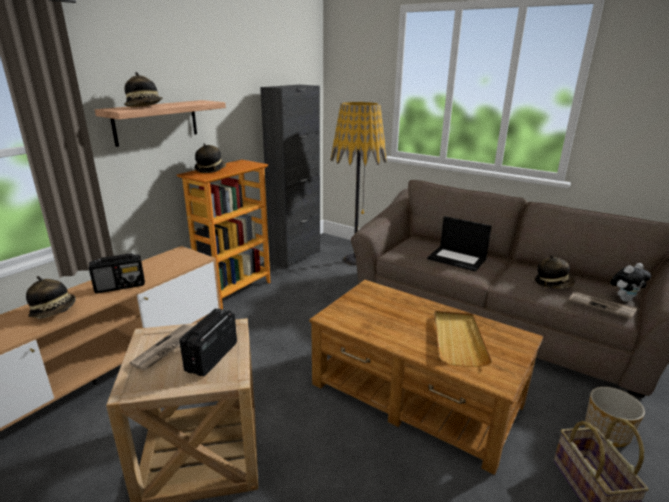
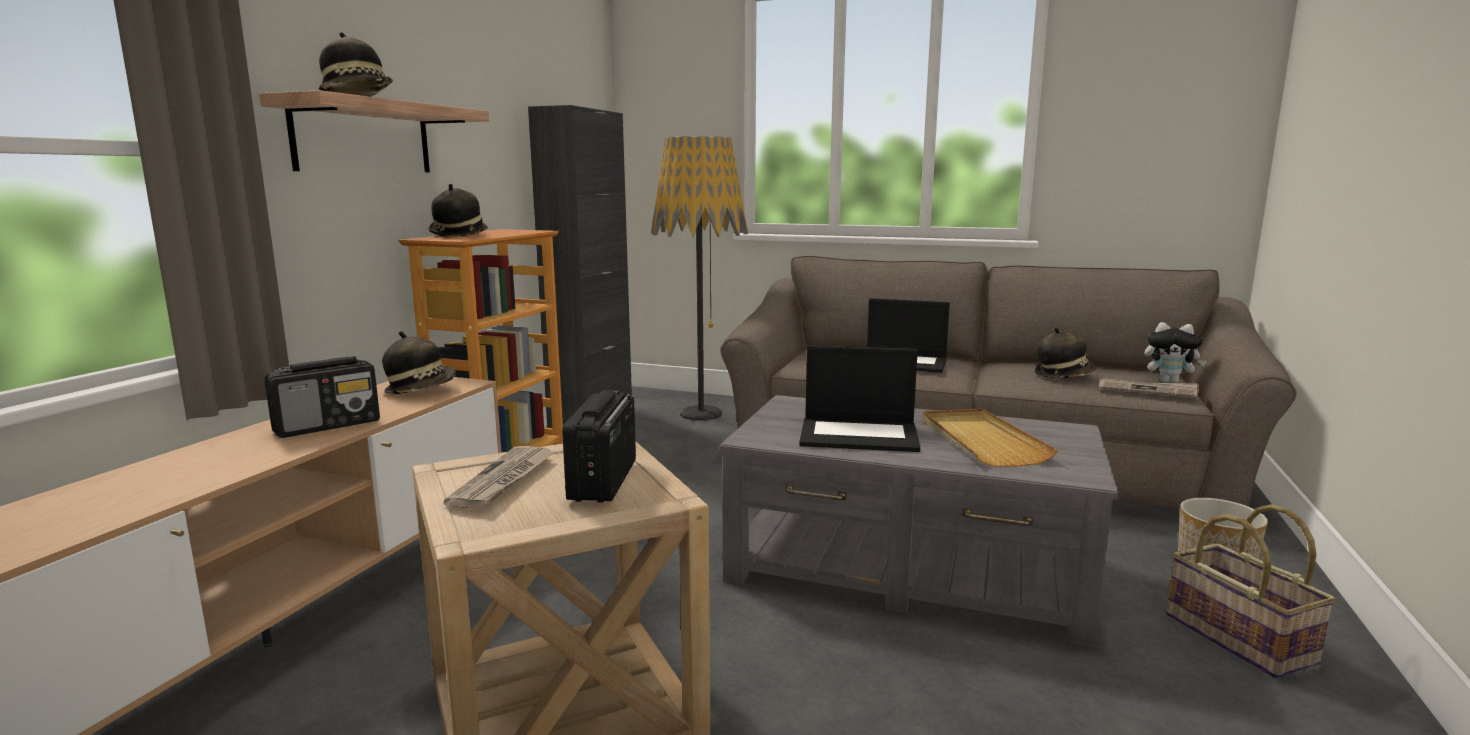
camera: 15 degrees left, 10 degrees down
hat [26,276,76,319] -> hat moved to [382,331,456,394]
brown coffee table [309,280,543,475] -> grey coffee table [719,395,1119,648]
plush toy [610,263,652,302] -> plush toy turned 60 degrees clockwise [1145,322,1207,383]
none -> laptop [799,345,920,452]

